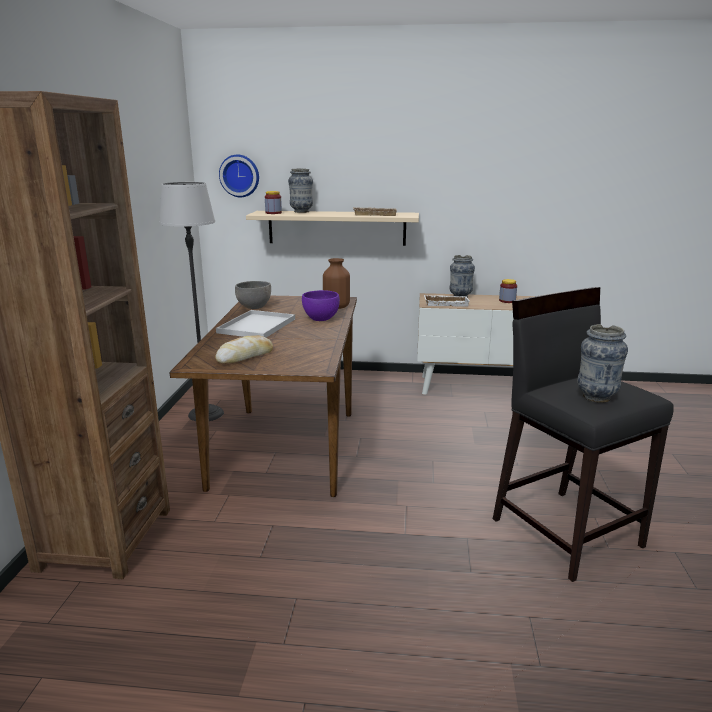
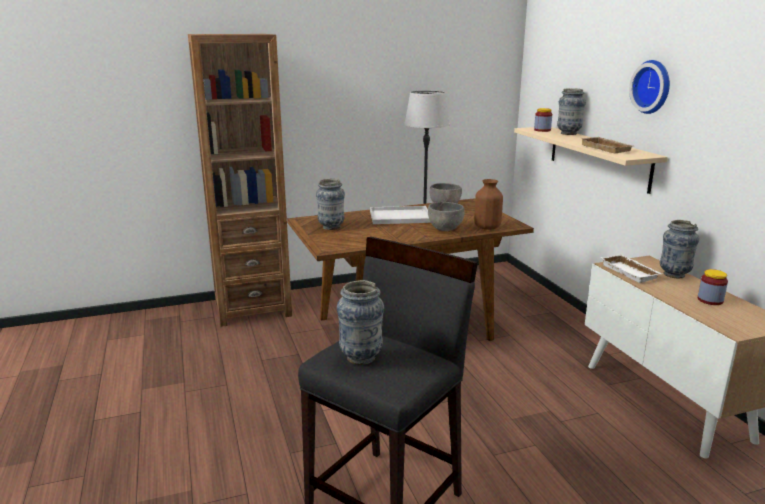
camera: 65 degrees right, 0 degrees up
bread [216,336,273,364] -> vase [316,179,345,230]
wall clock [219,154,259,197] -> wall clock moved to [629,60,670,114]
purple bowl [302,290,340,321] -> grey bowl [428,202,464,231]

